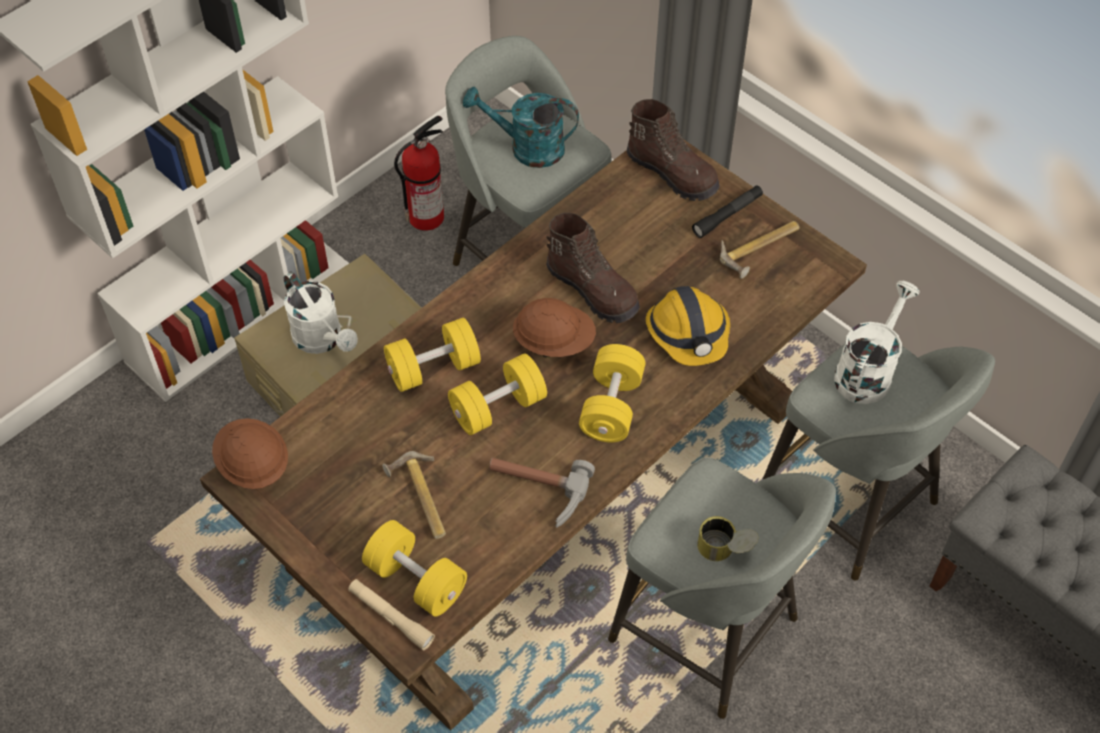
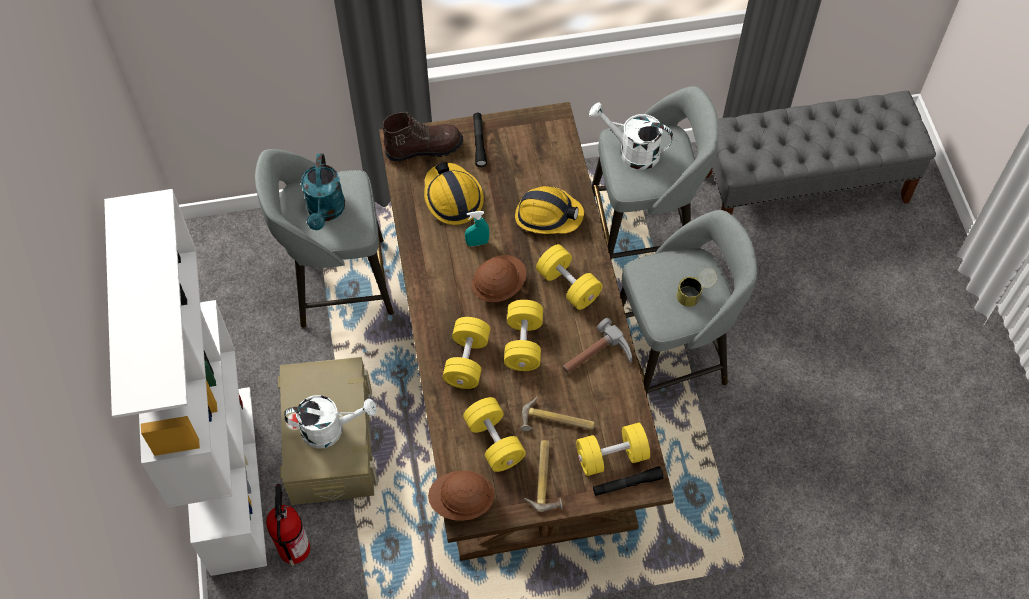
camera: 55 degrees left, 5 degrees up
beige flashlight [348,579,435,650] -> black flashlight [593,466,664,496]
fire extinguisher [394,116,444,231] -> fire extinguisher moved to [266,484,310,566]
turquoise watering can [463,87,579,168] -> turquoise watering can turned 45 degrees counterclockwise [301,153,345,230]
brown boot [546,213,640,323] -> turquoise spray bottle [465,211,489,246]
hammer [720,221,800,279] -> hammer moved to [525,440,563,512]
white watering can [834,281,920,404] -> white watering can turned 45 degrees counterclockwise [589,102,673,170]
none -> hard hat [424,162,484,225]
none -> yellow dumbbell [463,397,526,472]

